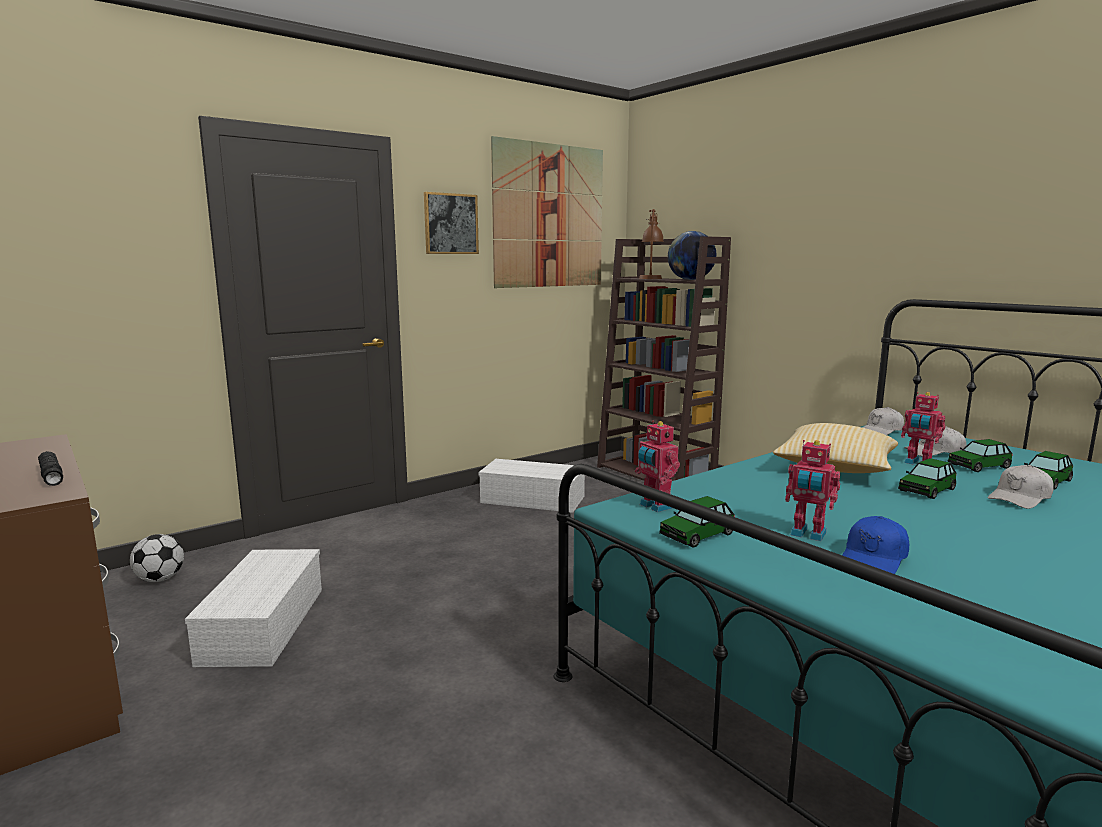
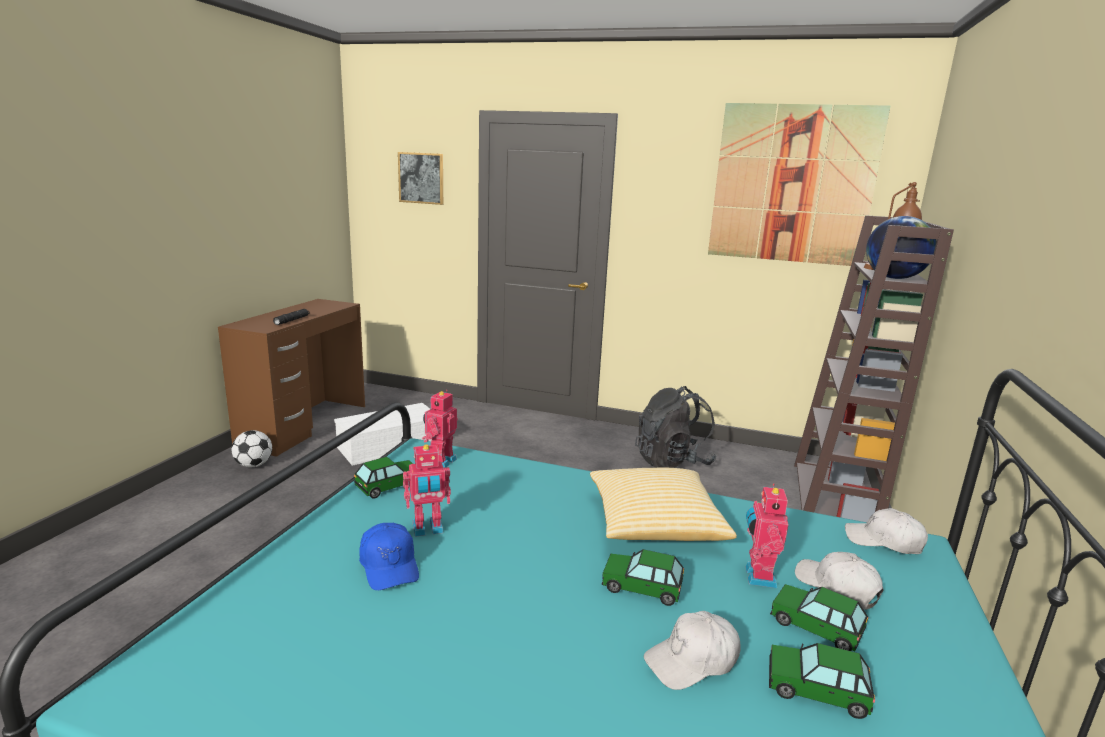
camera: 55 degrees right, 5 degrees up
football [130,534,184,582] -> football moved to [232,430,272,467]
picture [424,192,479,254] -> picture moved to [398,152,443,205]
white storage box [479,459,585,513] -> black backpack [635,386,716,468]
toy car [659,496,735,548] -> toy car turned 120 degrees clockwise [354,457,413,499]
toy robot [785,440,840,541] -> toy robot turned 105 degrees counterclockwise [403,444,451,537]
blue cap [842,516,909,574] -> blue cap turned 120 degrees counterclockwise [359,523,419,590]
white cap [988,465,1054,509] -> white cap turned 45 degrees counterclockwise [644,611,741,690]

